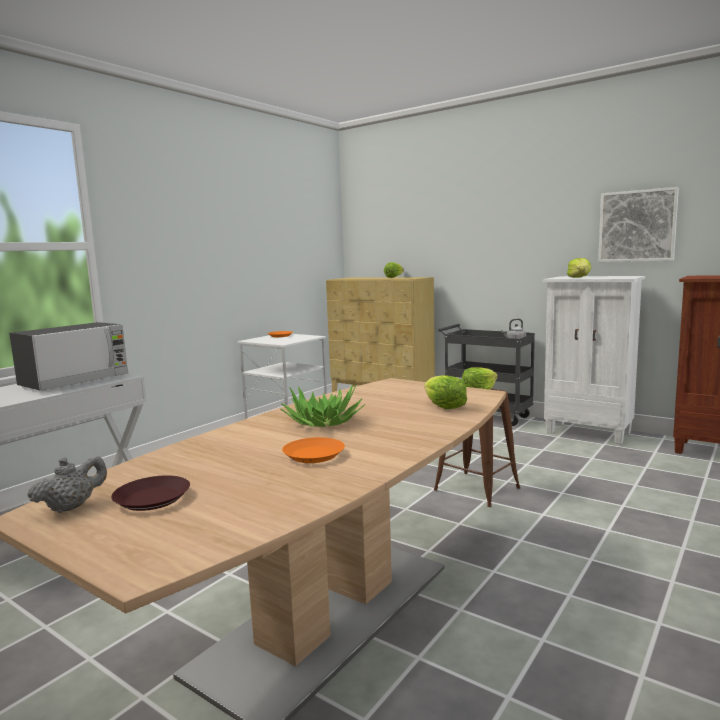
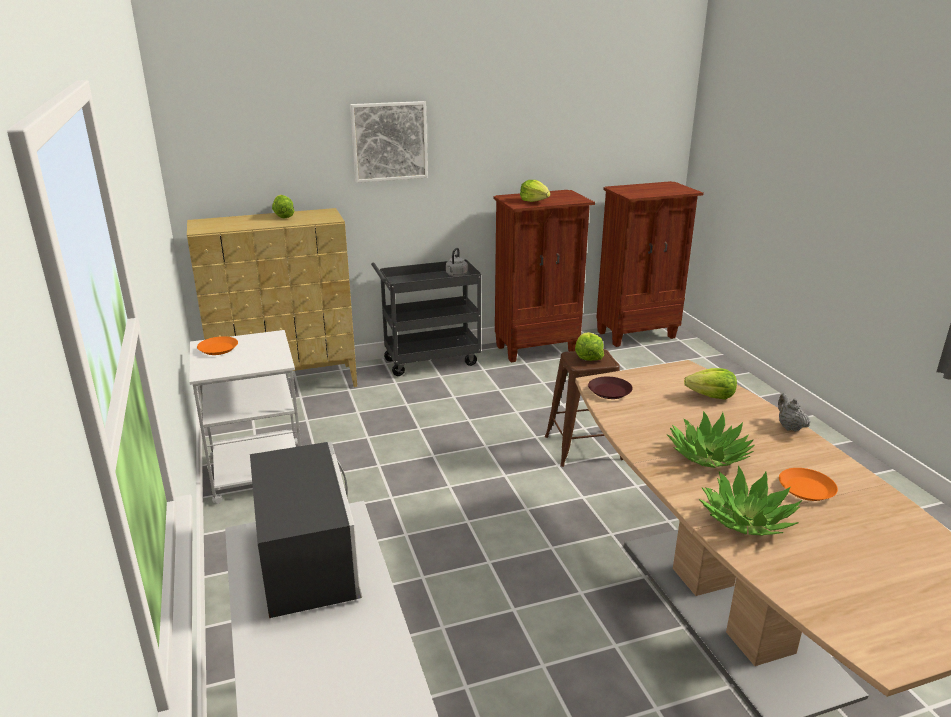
camera: 55 degrees left, 15 degrees up
grey teapot [27,456,107,513] -> grey teapot moved to [778,393,810,432]
brown plate [111,475,190,511] -> brown plate moved to [588,377,633,399]
white cabinet [543,276,645,444] -> brown cabinet [493,190,595,362]
picture [598,187,679,262] -> picture moved to [350,101,428,183]
none -> potted plant [699,466,803,536]

